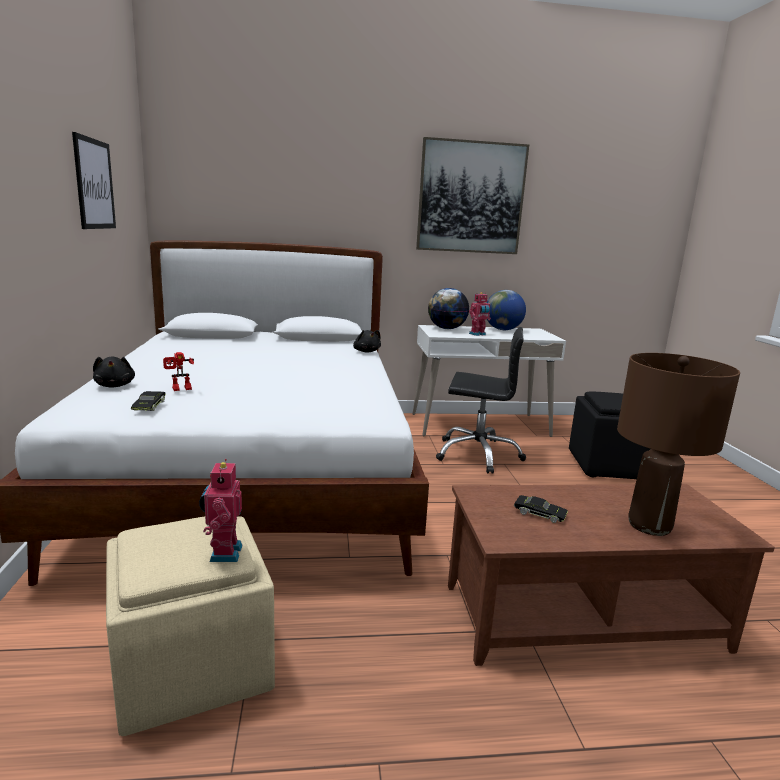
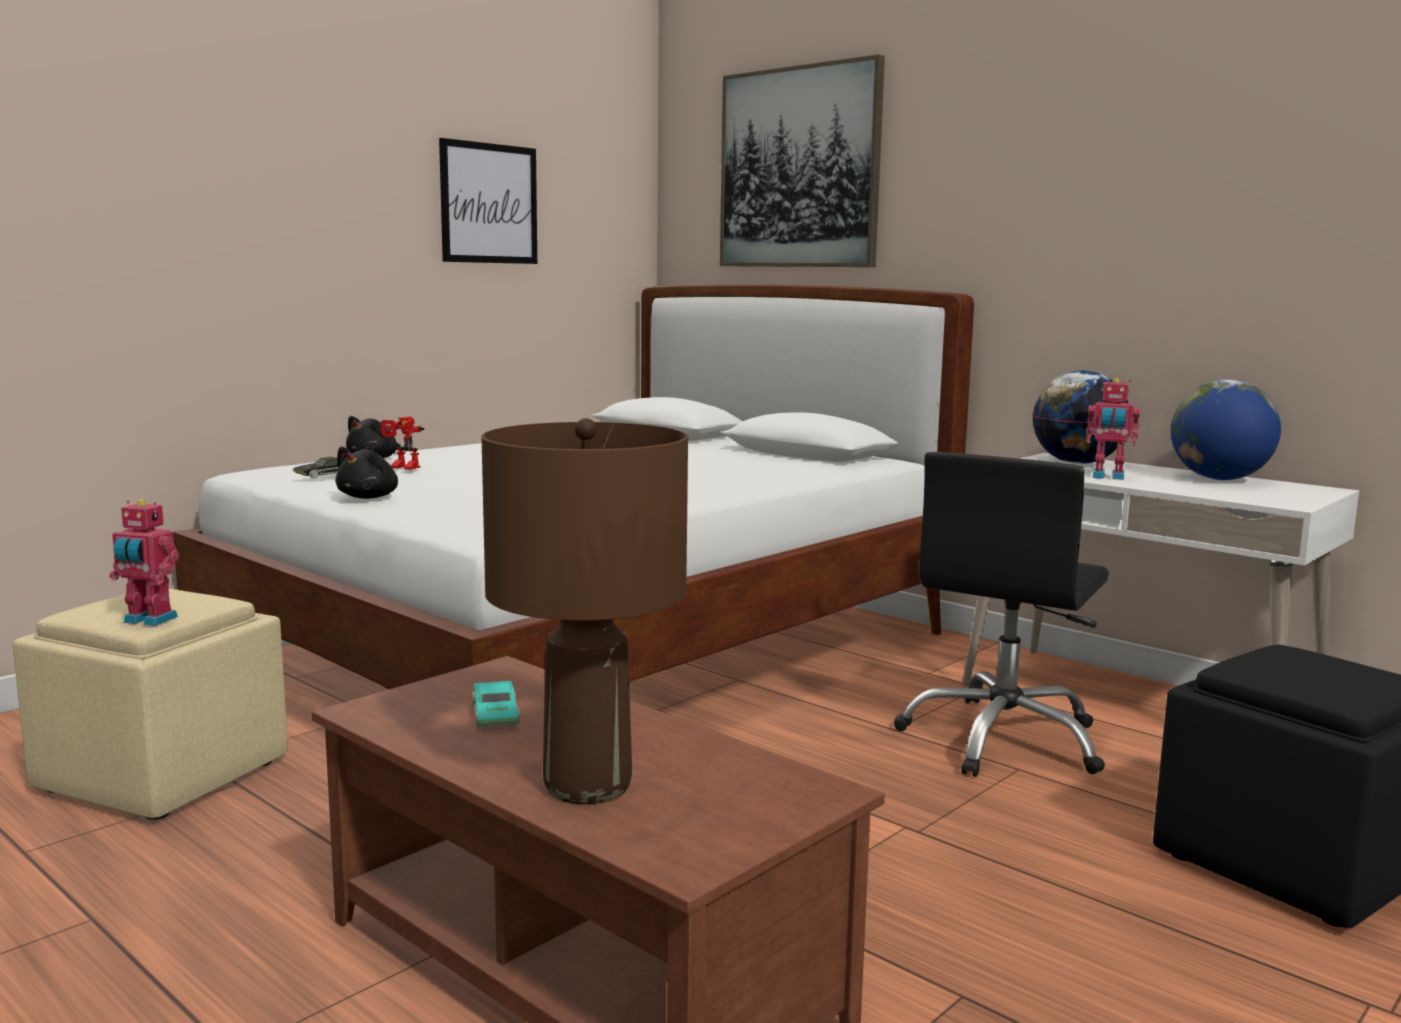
camera: 50 degrees right, 5 degrees down
toy robot [199,459,242,562] -> toy robot turned 120 degrees counterclockwise [109,499,179,626]
black plush toy [353,330,381,353] -> black plush toy moved to [335,447,398,499]
picture [416,137,529,254] -> picture moved to [720,55,885,267]
black office chair [436,327,526,474] -> black office chair turned 60 degrees clockwise [894,452,1109,777]
black toy car [514,495,568,523] -> turquoise toy car [472,681,520,727]

